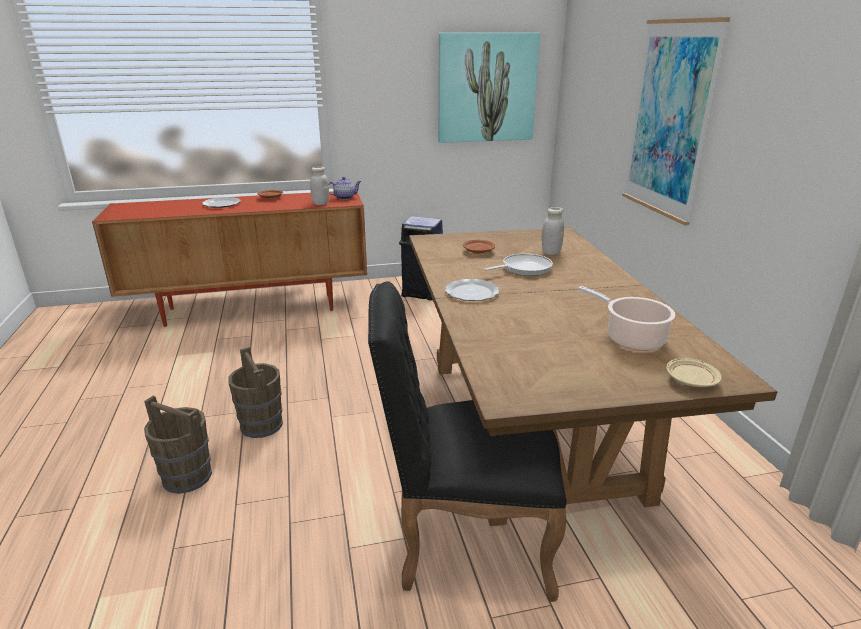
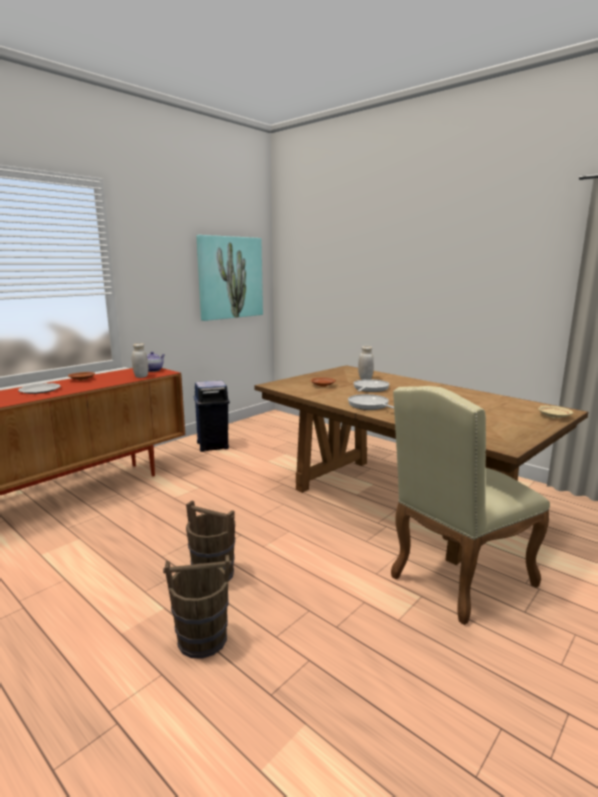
camera: 35 degrees left, 10 degrees down
black chair [368,281,566,602] -> beige chair [391,386,550,625]
plate [445,279,499,301] -> frying pan [348,394,394,410]
cooking pot [578,286,676,351] -> none
picture [622,17,730,226] -> none

